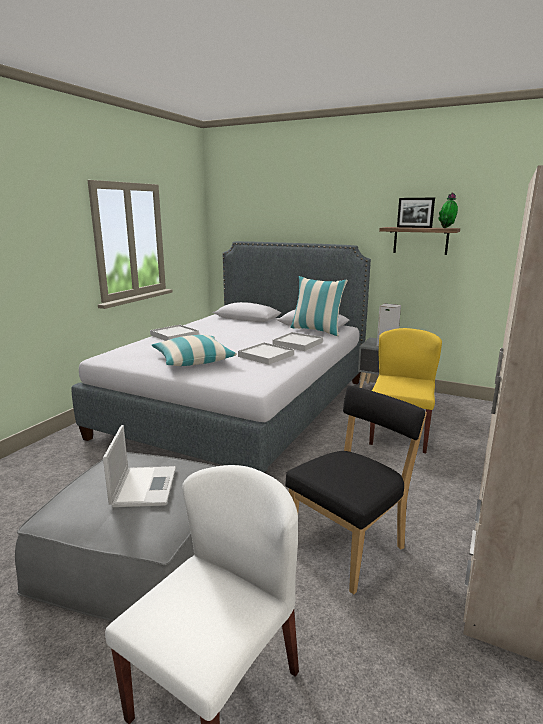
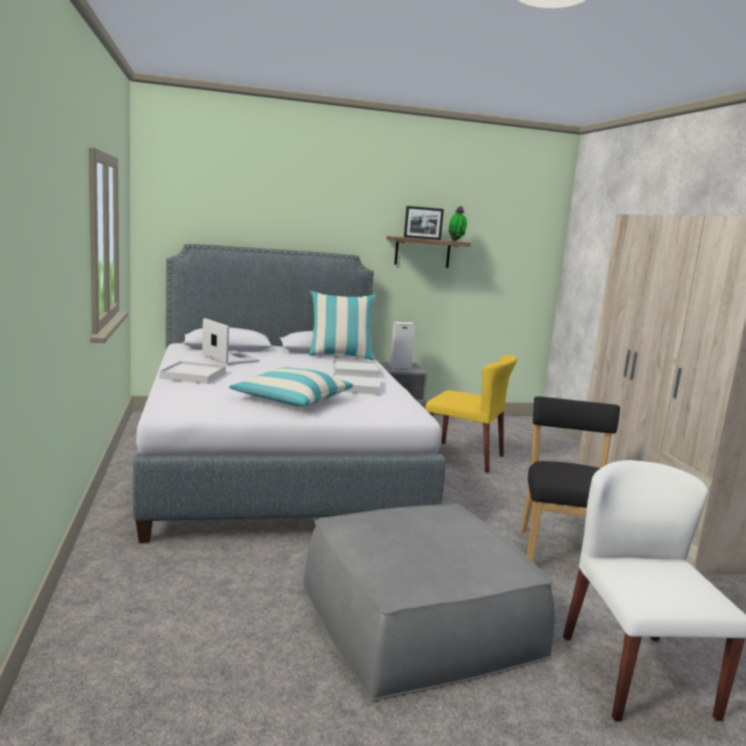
camera: 40 degrees left, 5 degrees down
laptop [103,425,176,507] -> laptop moved to [202,318,260,365]
yellow chair [369,328,442,453] -> yellow chair turned 135 degrees clockwise [425,355,518,473]

